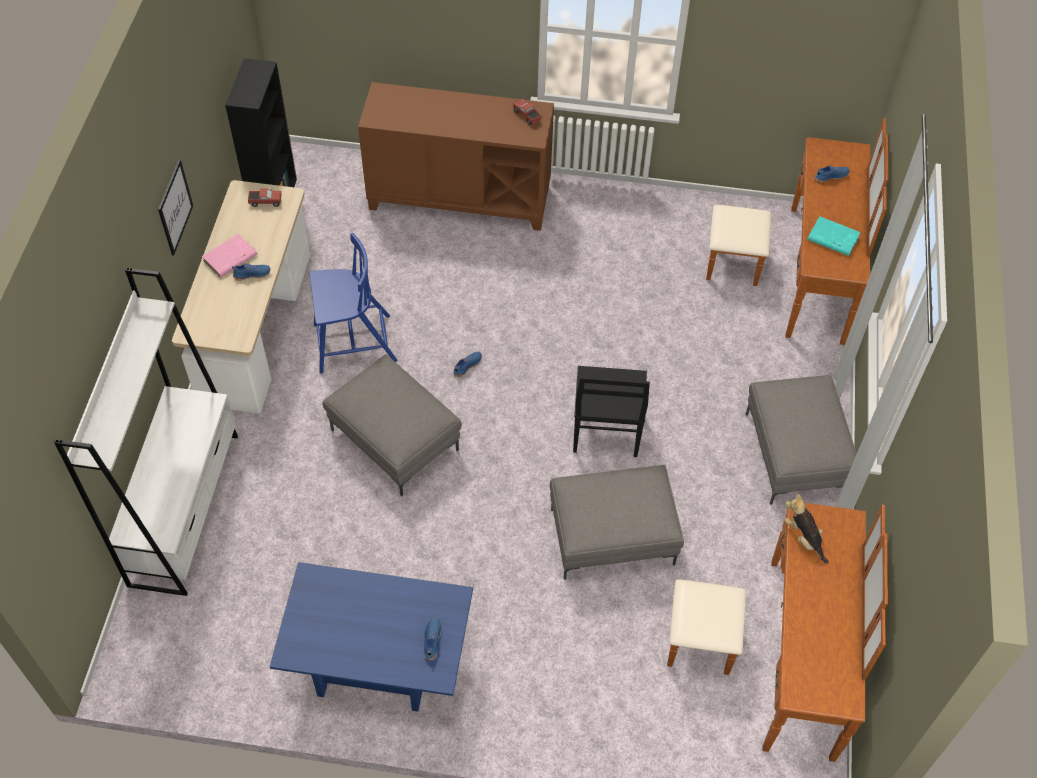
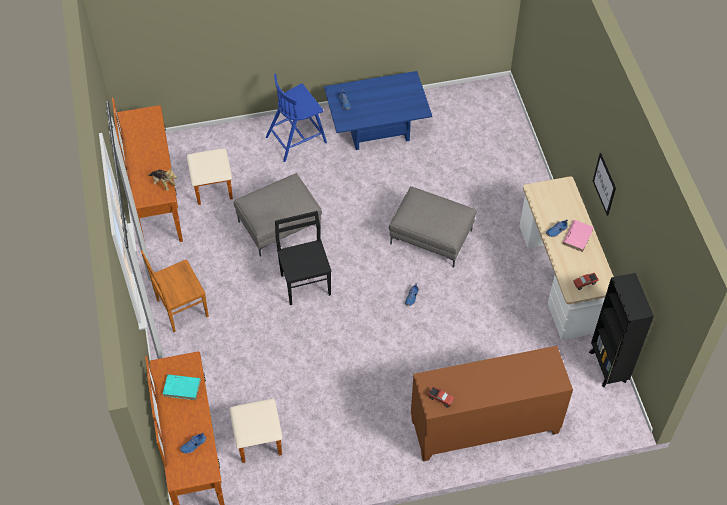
camera: 160 degrees right, 0 degrees up
white bookcase [54,268,238,596] -> none
blue chair [309,233,397,374] -> blue chair moved to [266,73,327,162]
grey ottoman [746,375,857,505] -> brown chair [141,250,209,332]

